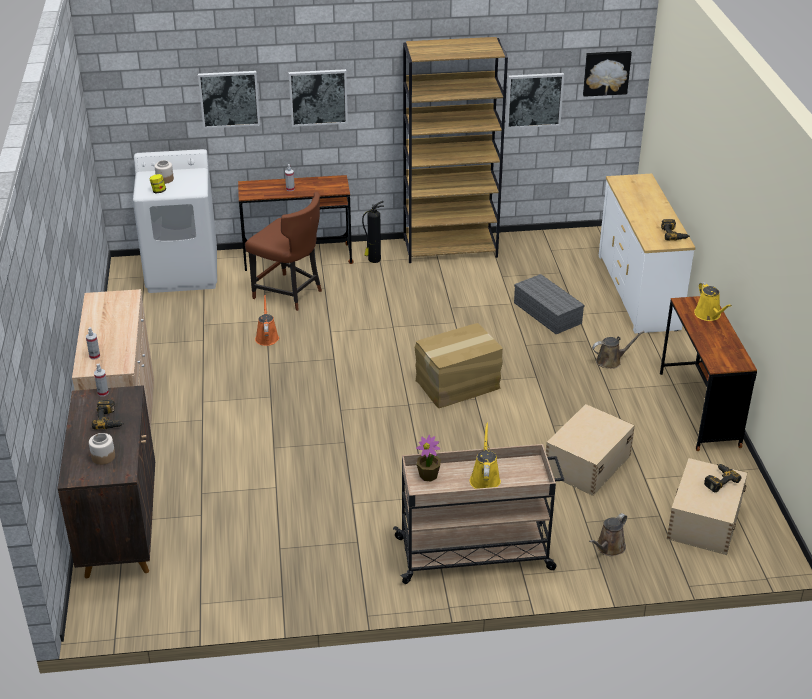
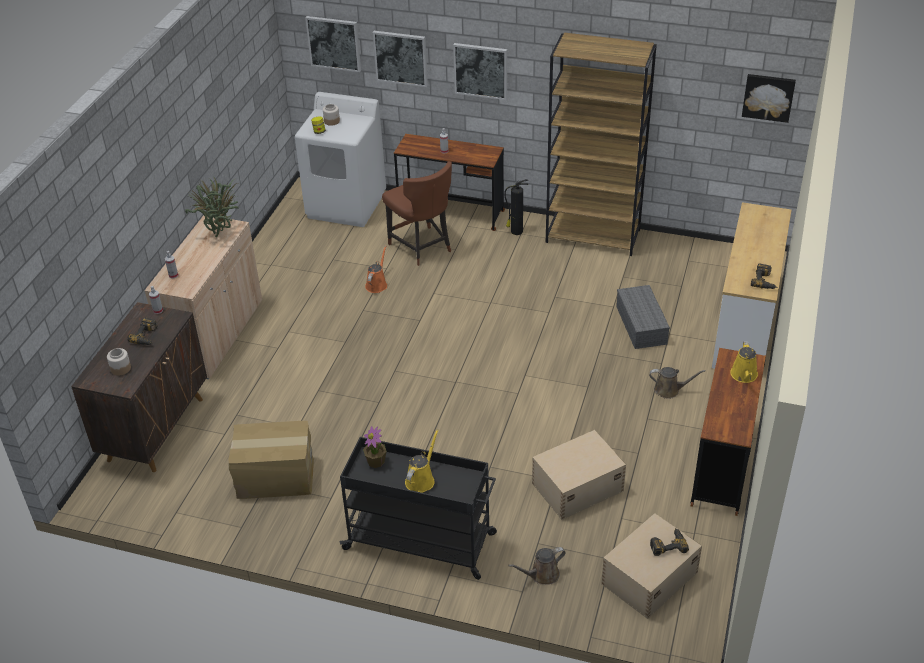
camera: 25 degrees right, 5 degrees up
beige cart [393,444,564,584] -> black cart [339,437,497,580]
cardboard box [415,323,503,408] -> cardboard box moved to [228,421,314,499]
picture [506,73,564,129] -> picture moved to [305,16,361,72]
none -> potted plant [185,176,239,237]

